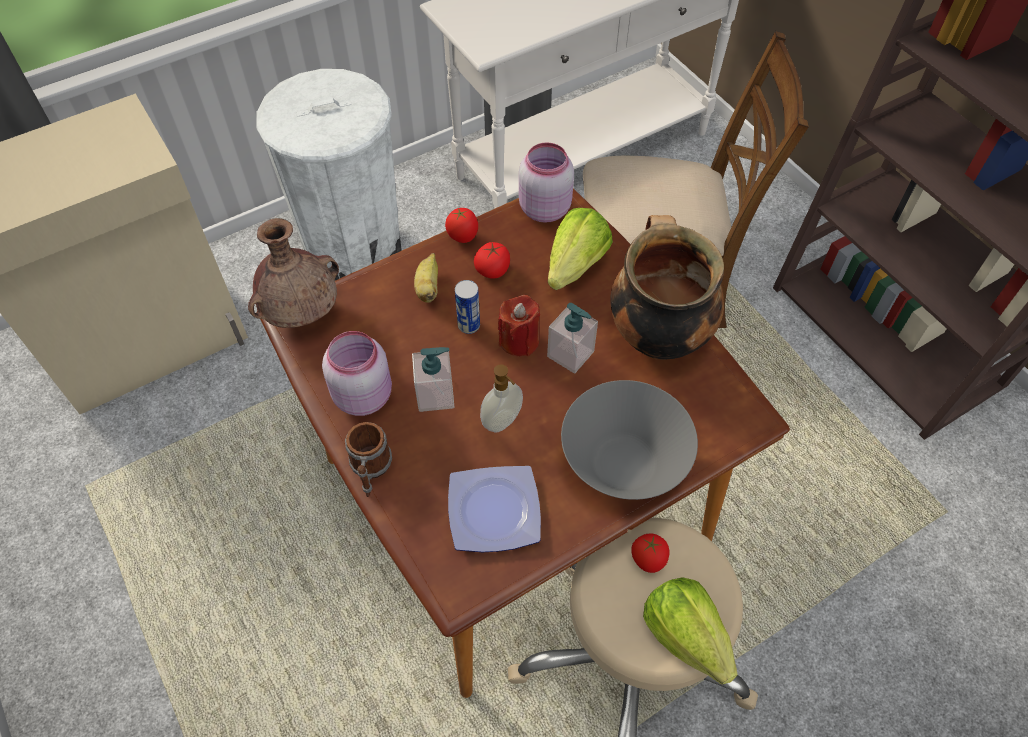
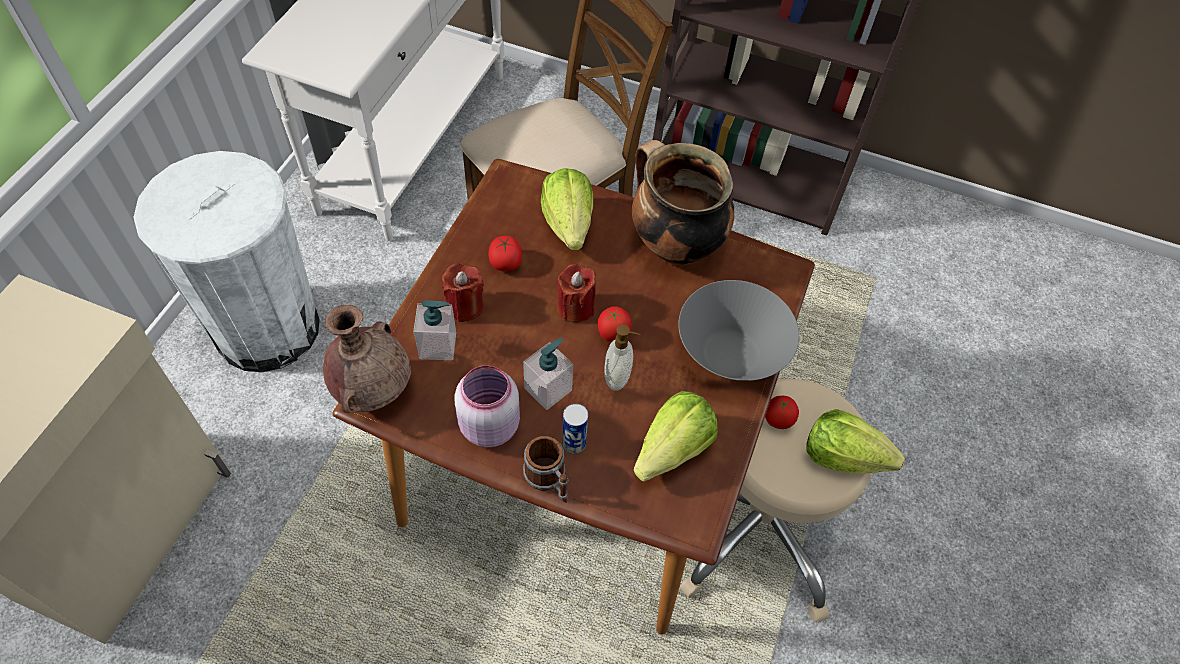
camera: 40 degrees left, 0 degrees up
banana [414,253,438,303] -> red candle [442,264,484,322]
tomato [445,208,478,243] -> tomato moved to [598,306,632,342]
plate [448,466,541,552] -> lettuce [633,391,717,482]
can [455,280,480,334] -> can moved to [562,404,588,454]
pink jar [519,142,574,223] -> none
soap dispenser [547,303,598,374] -> soap dispenser moved to [413,300,456,360]

